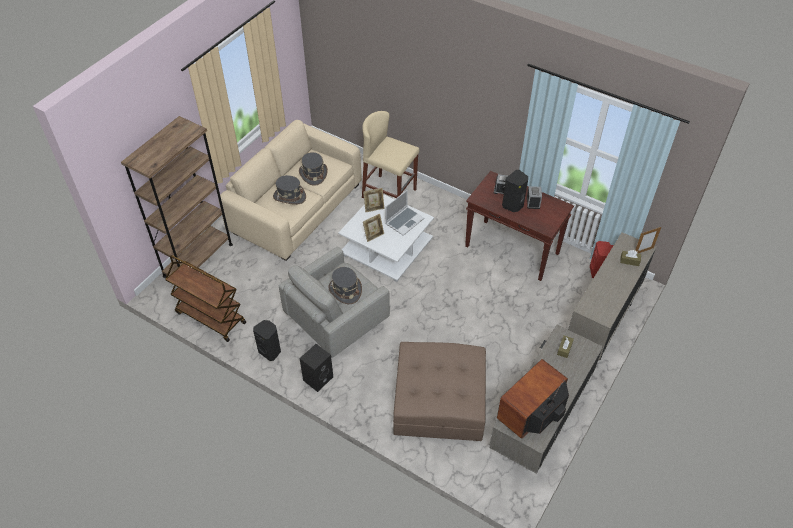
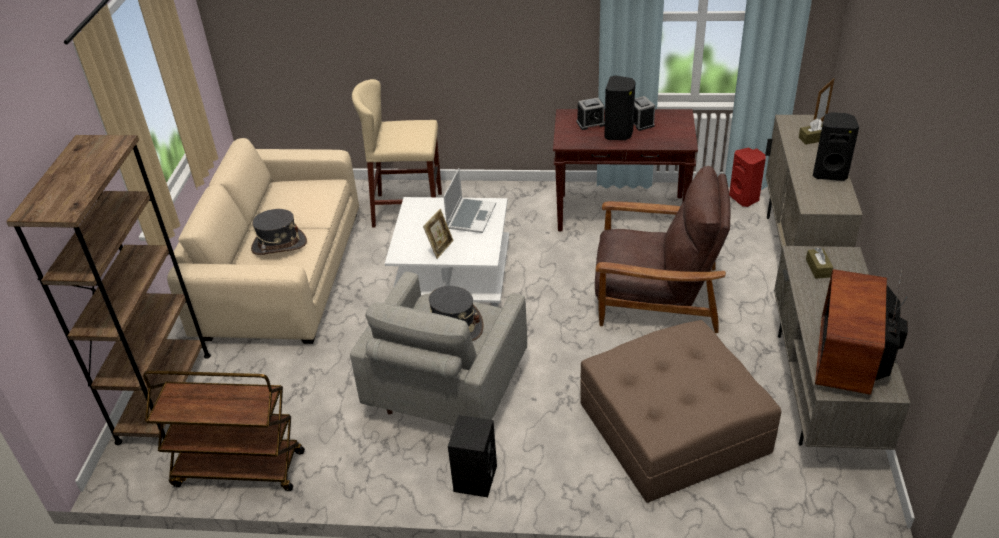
camera: 25 degrees left, 10 degrees down
black speaker [253,320,281,361] -> black speaker moved to [813,112,859,181]
grey hat [299,152,328,186] -> none
picture frame [363,188,385,212] -> none
none -> brown armchair [595,166,731,333]

